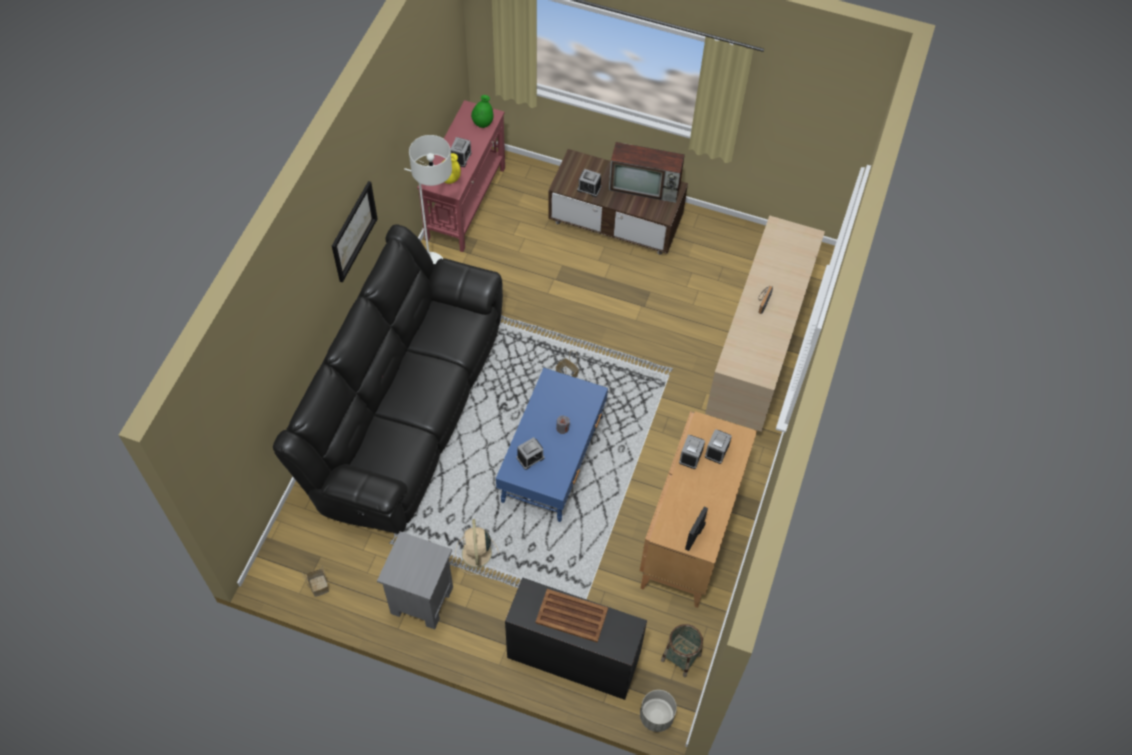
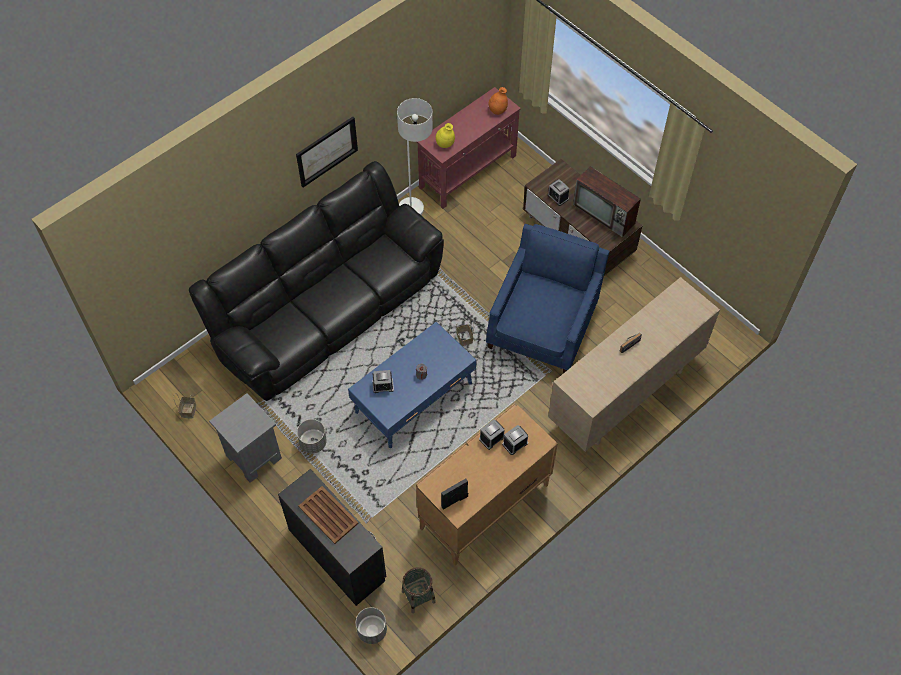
camera: 30 degrees right, 0 degrees up
alarm clock [450,137,472,167] -> none
beige fan [455,519,499,575] -> grey planter [297,419,327,453]
green vase [471,95,493,128] -> orange vase [489,87,508,115]
none -> blue armchair [486,224,610,374]

